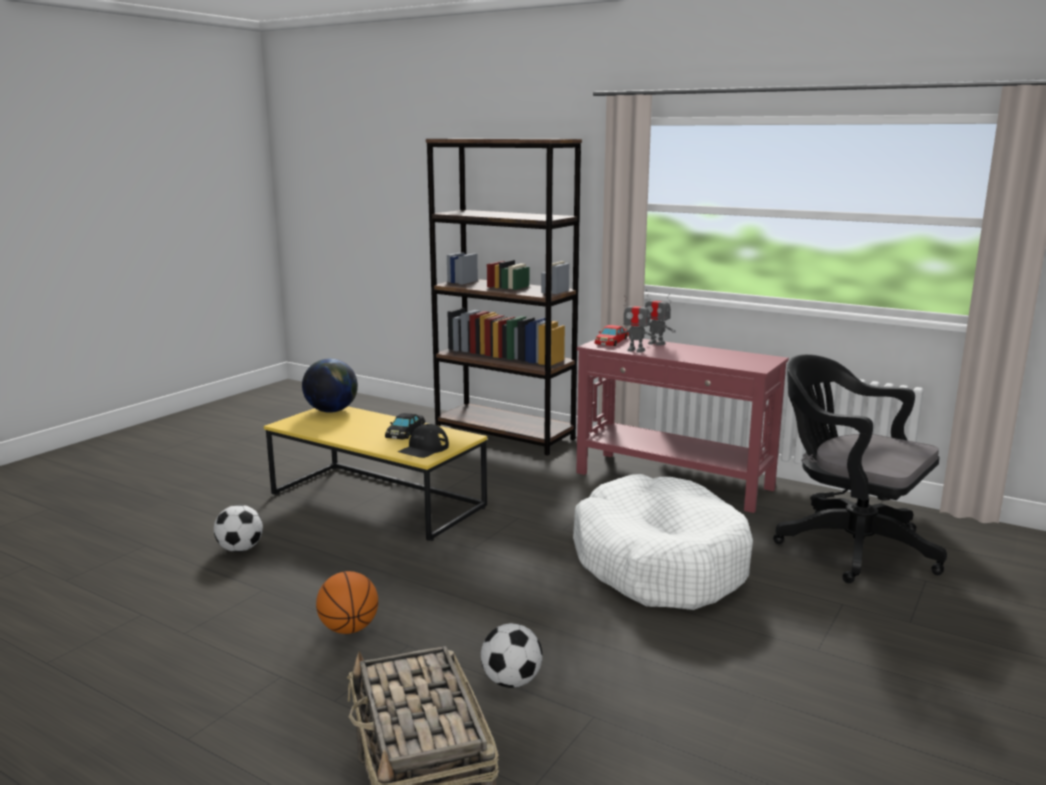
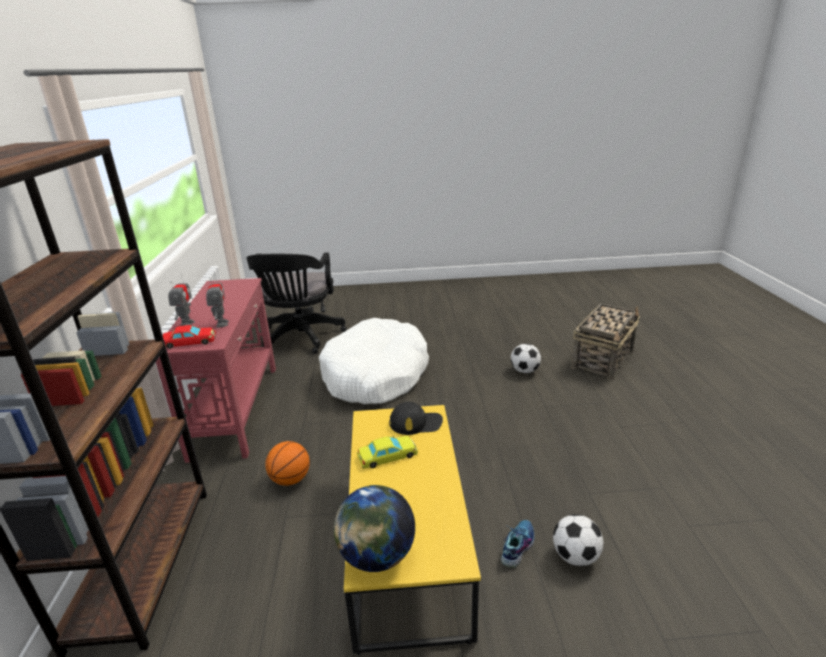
camera: 125 degrees left, 10 degrees up
basketball [316,571,378,634] -> basketball moved to [265,441,310,486]
black toy car [385,413,425,439] -> yellow toy car [357,436,418,469]
none -> shoe [501,520,534,568]

